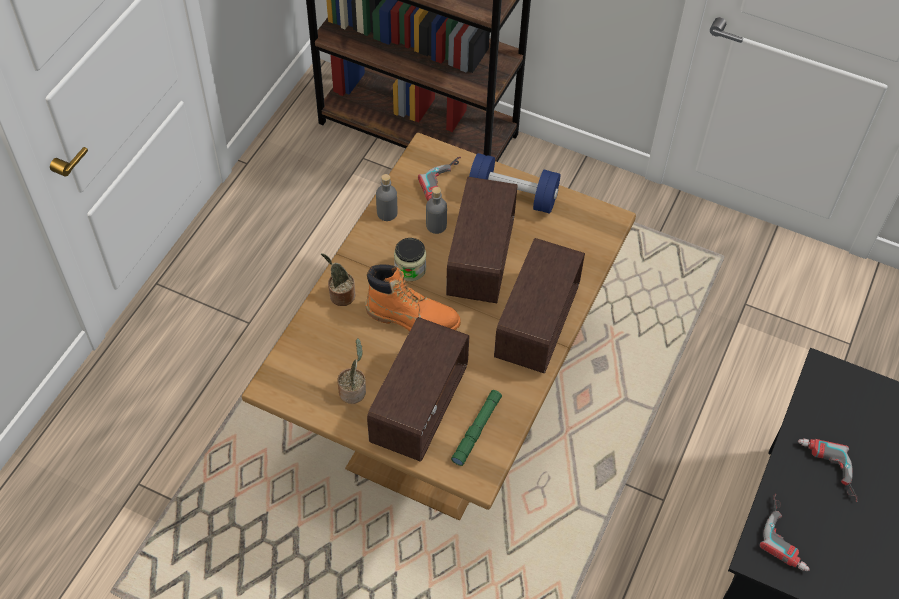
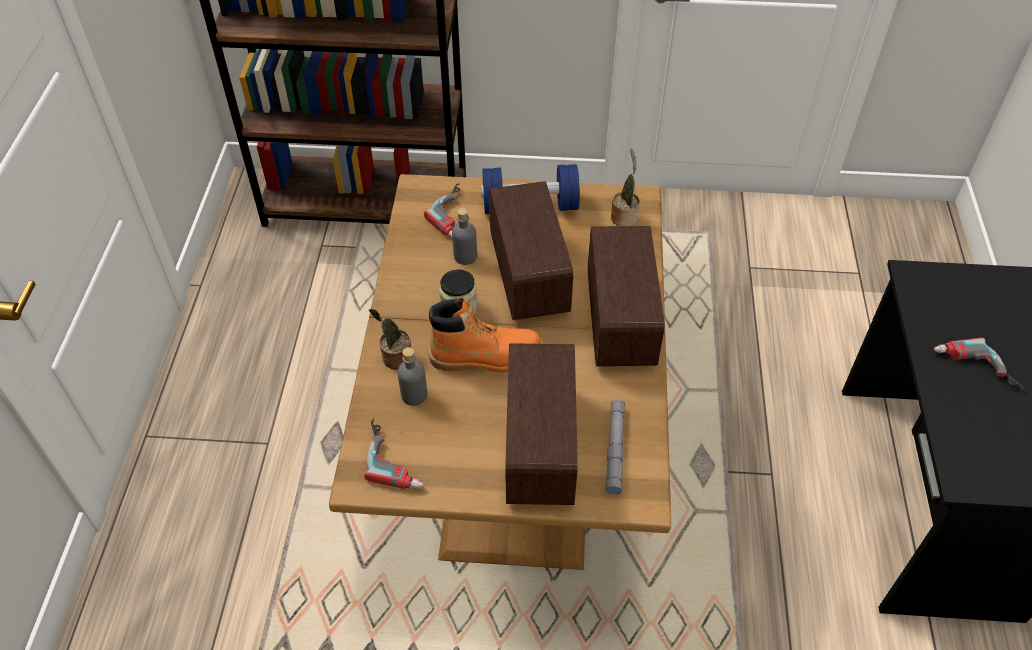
camera: 20 degrees left, 5 degrees down
potted plant [337,338,366,404] -> potted plant moved to [611,149,640,226]
grey bottle [376,174,397,221] -> grey bottle moved to [397,347,427,406]
green flashlight [451,390,502,466] -> grey flashlight [605,399,625,495]
power drill [760,494,810,571] -> power drill moved to [364,419,424,489]

